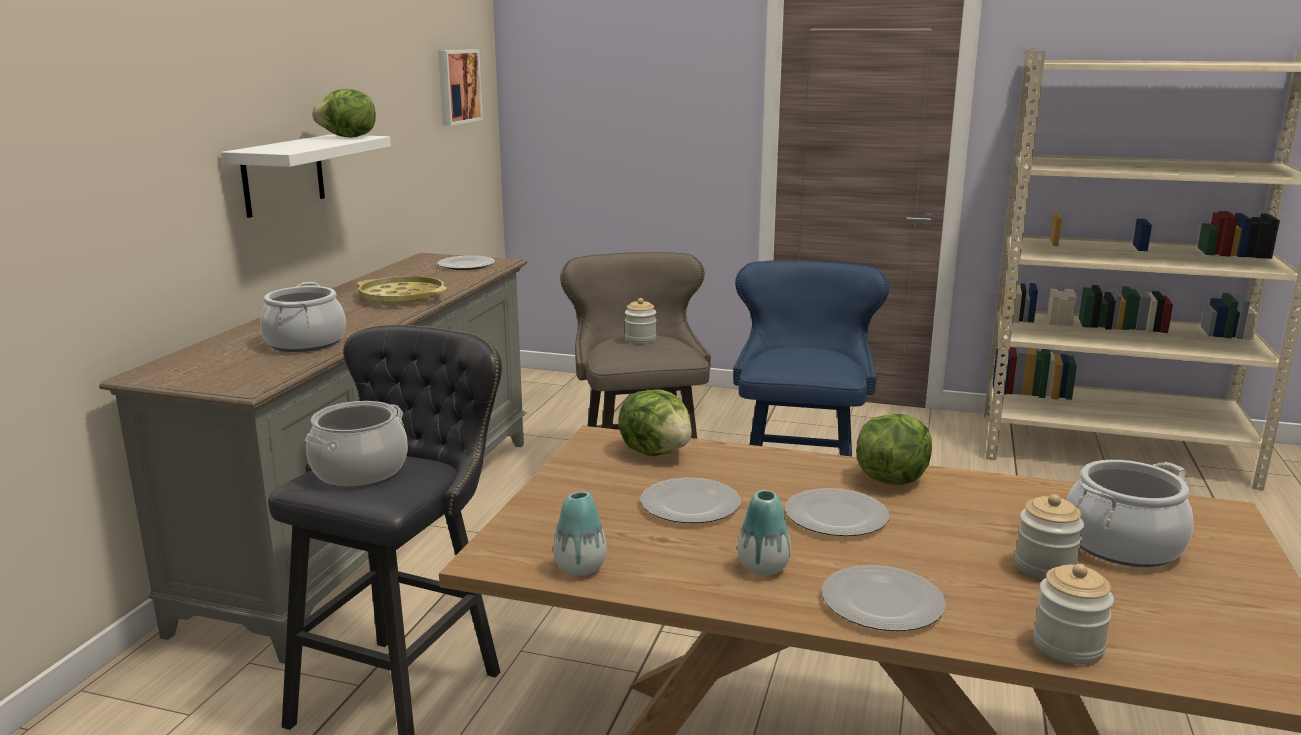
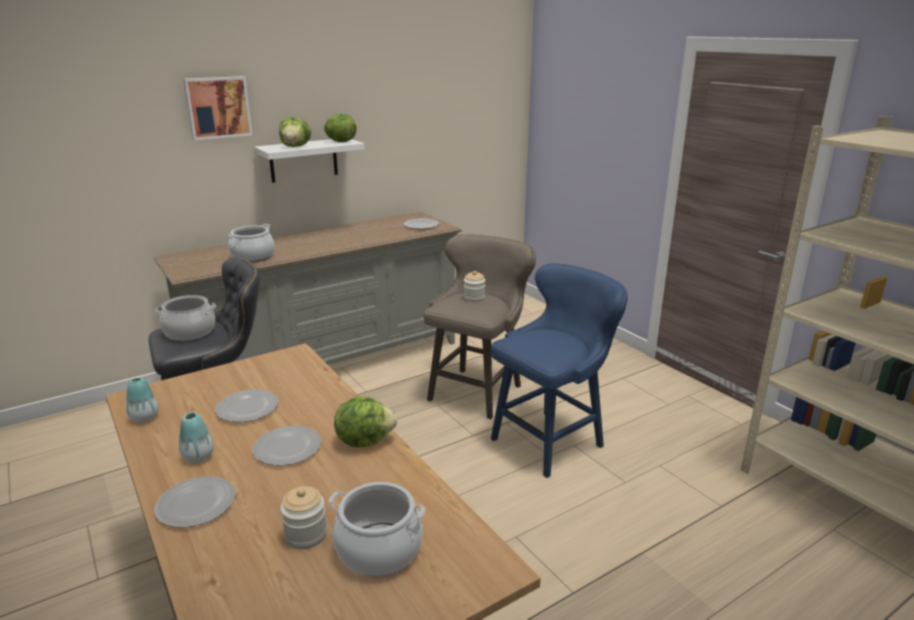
camera: 40 degrees right, 5 degrees up
yellow tray [357,276,447,306] -> none
picture [438,49,483,126] -> picture moved to [183,76,253,141]
lettuce [619,389,692,456] -> lettuce moved to [279,117,311,147]
jar [1033,564,1114,665] -> none

